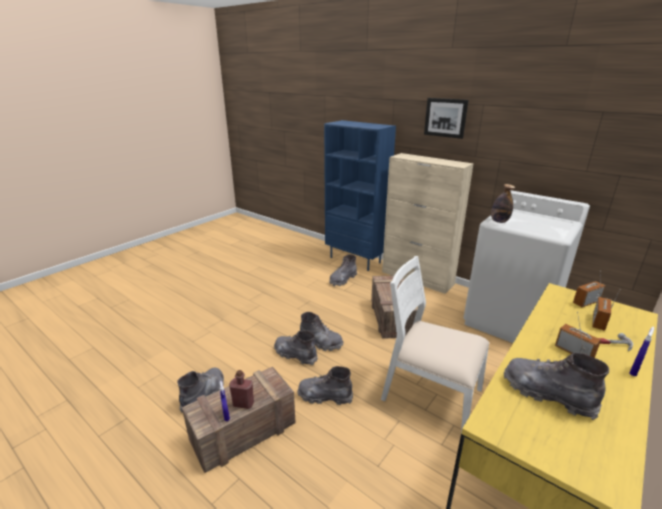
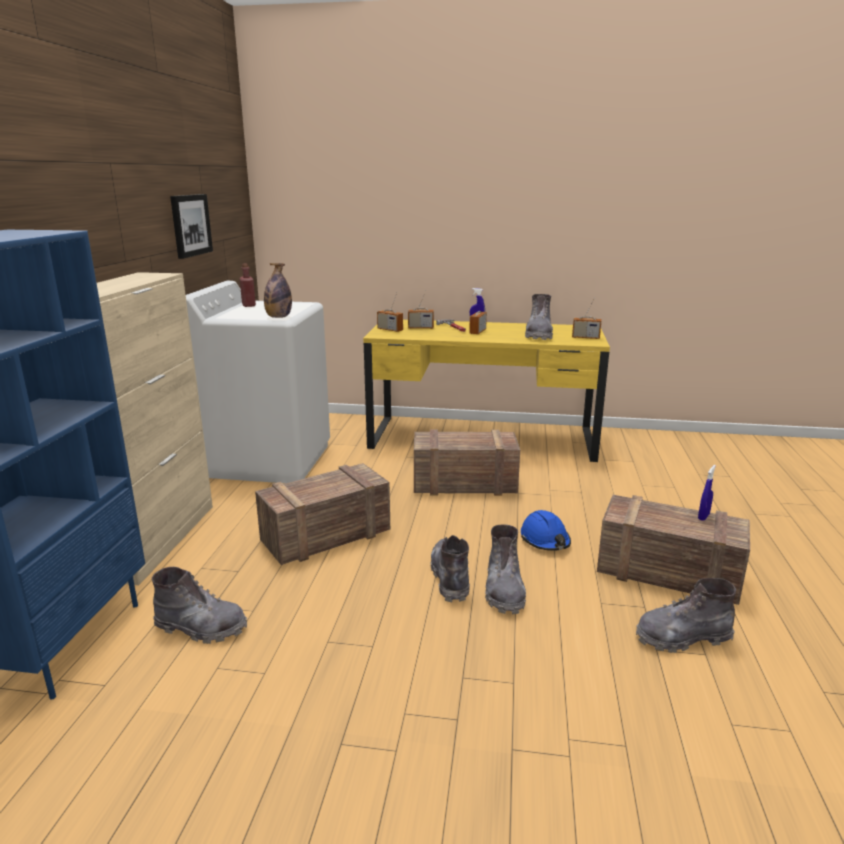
camera: 120 degrees left, 5 degrees down
red bottle [229,370,254,409] -> red bottle moved to [240,263,256,307]
grey boot [297,366,353,405] -> blue hard hat [521,510,571,551]
white chair [381,256,490,433] -> crate [414,429,520,496]
picture [424,98,469,139] -> picture moved to [170,194,213,259]
none -> radio [572,298,601,339]

